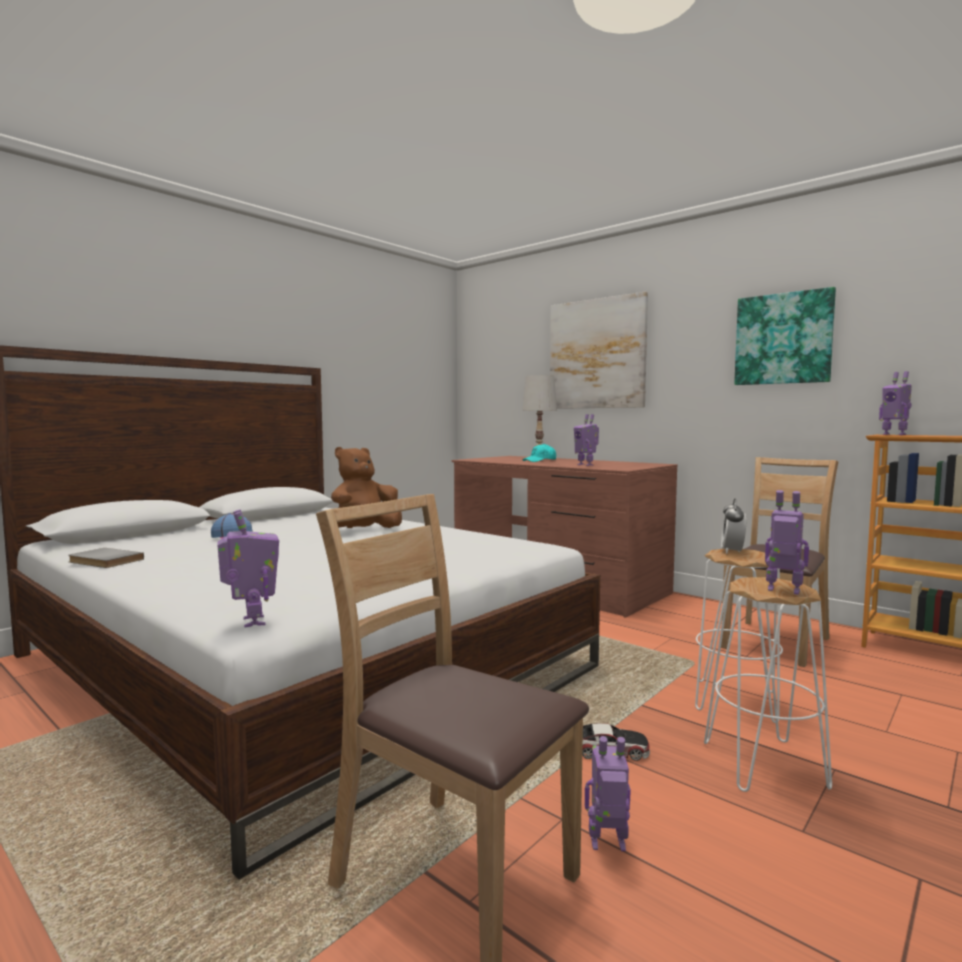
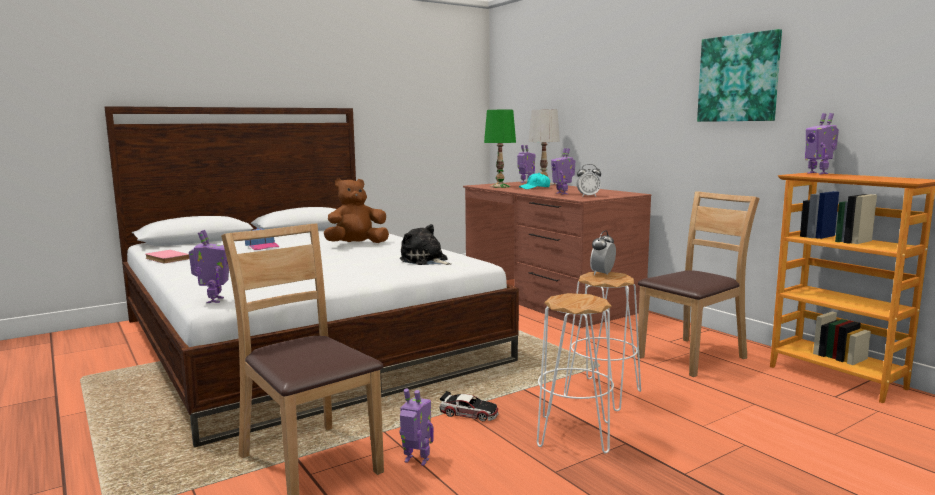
camera: 15 degrees right, 5 degrees up
grey book [68,548,144,568] -> pink book [145,250,190,263]
picture [550,292,648,409] -> none
toy robot [765,490,809,595] -> toy robot moved to [517,145,536,183]
none -> plush toy [400,224,452,265]
none -> green table lamp [484,110,516,188]
none -> alarm clock [577,164,601,197]

